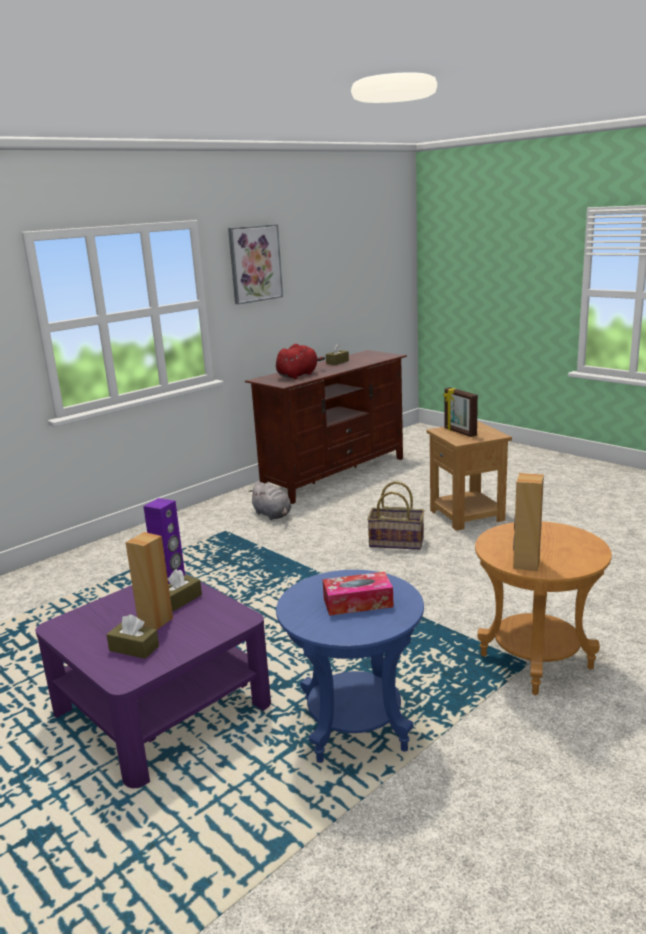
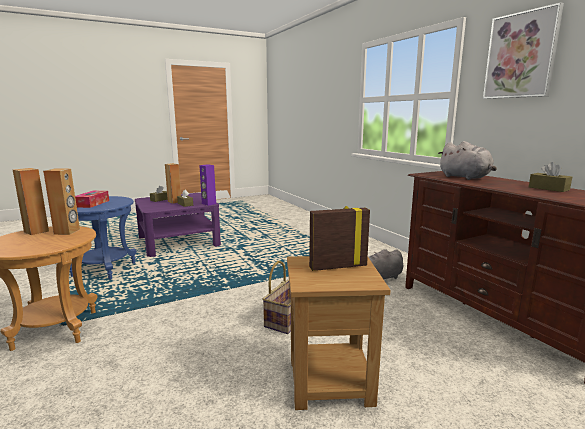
camera: 105 degrees right, 5 degrees down
red plush toy [276,344,325,379] -> grey plush toy [438,141,497,180]
none -> brown speaker [43,168,80,235]

